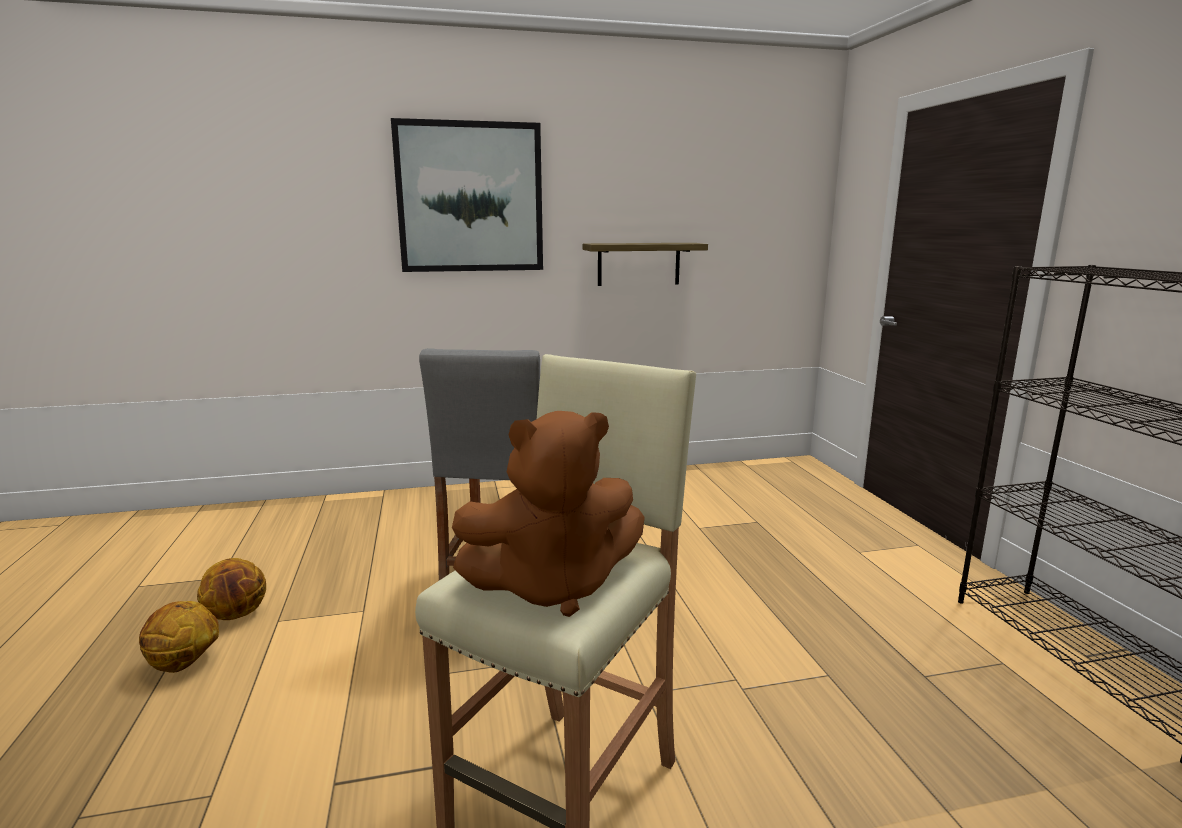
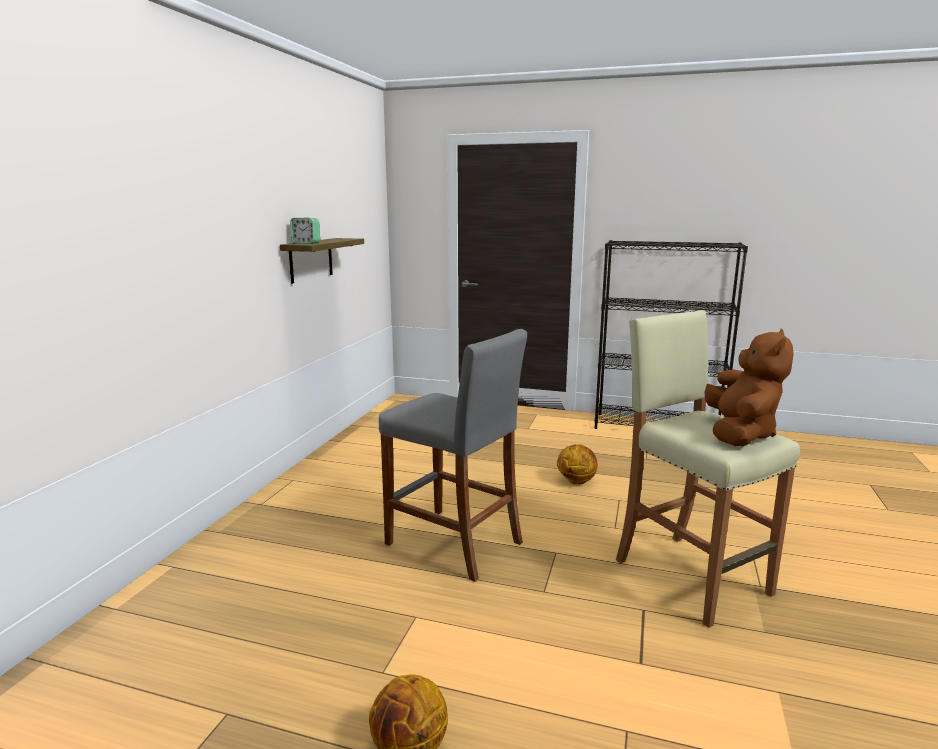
camera: 60 degrees left, 0 degrees up
basketball [197,558,266,620] -> basketball moved to [557,444,598,485]
picture [391,118,543,272] -> none
none -> alarm clock [290,217,320,244]

